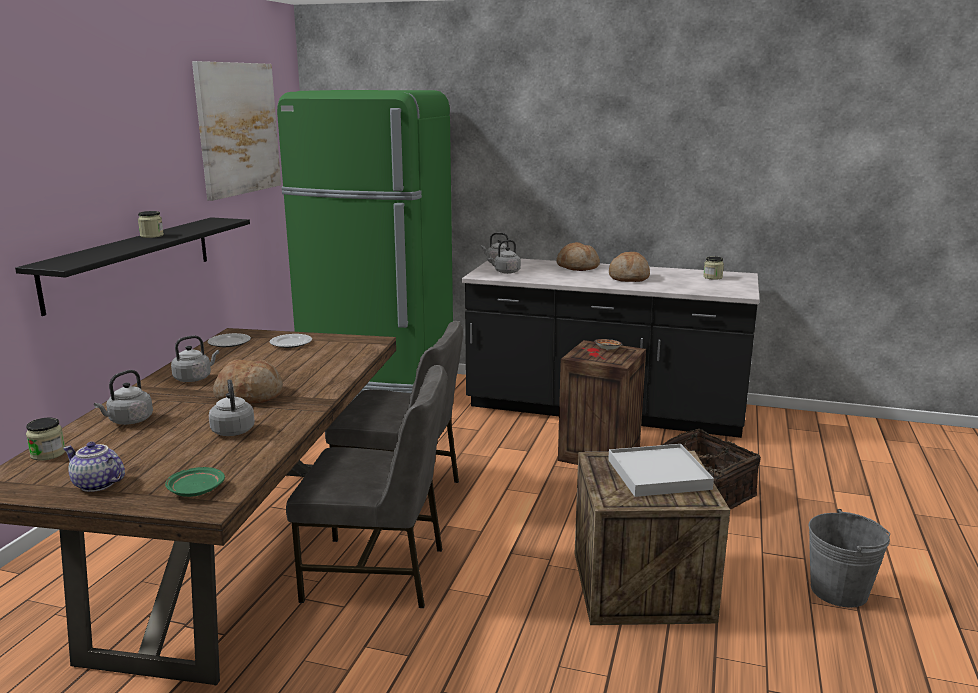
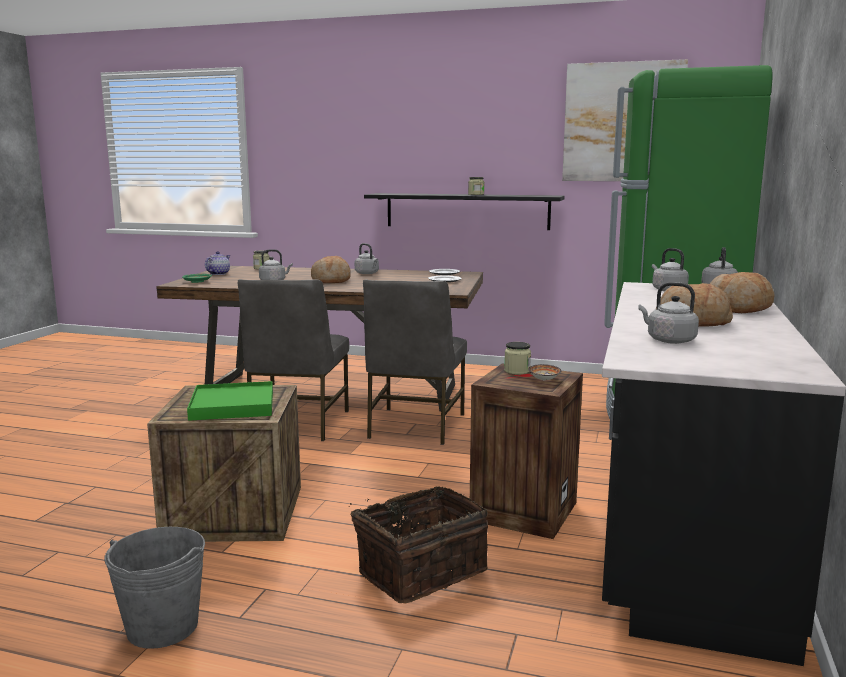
camera: 90 degrees right, 5 degrees down
grey kettle [94,370,153,425] -> grey kettle moved to [638,282,699,344]
white tray [608,444,714,497] -> green tray [187,381,273,421]
jar [703,256,724,280] -> jar moved to [504,342,531,375]

